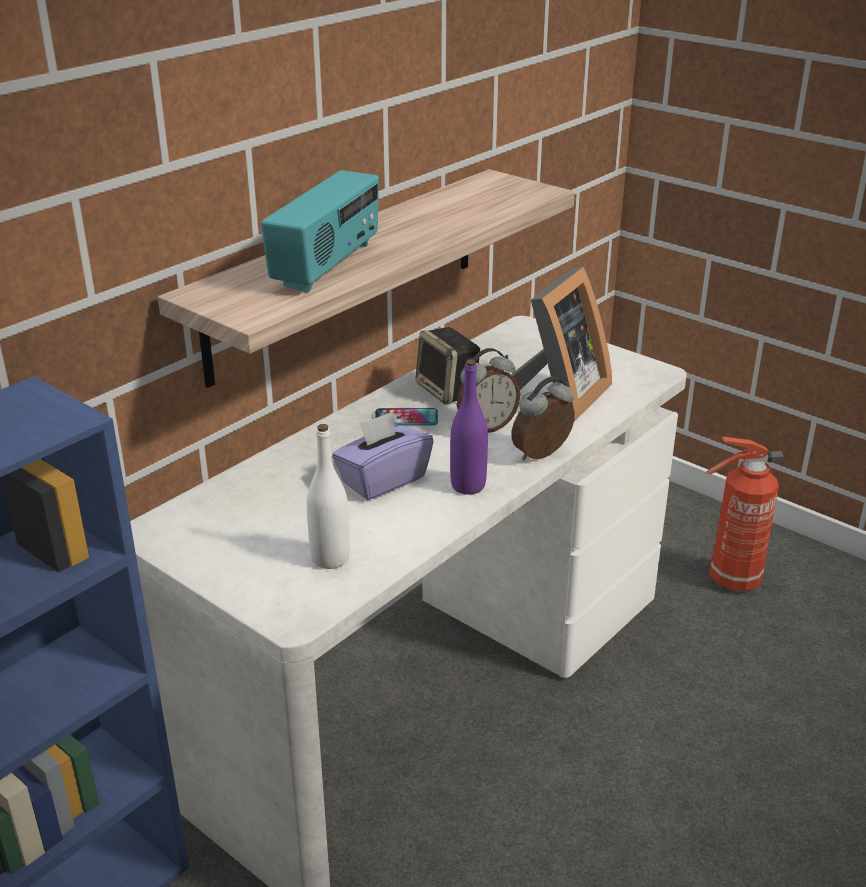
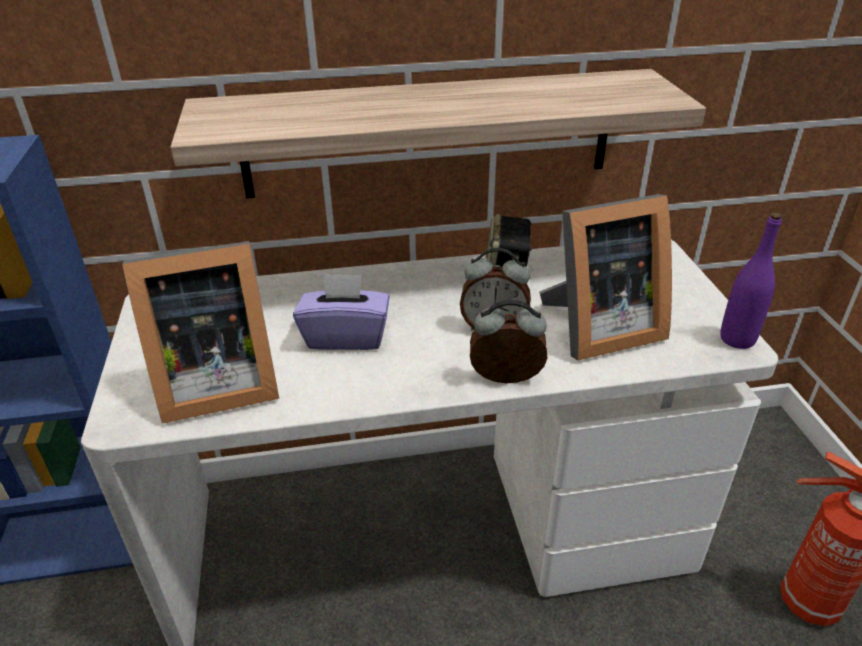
camera: 40 degrees right, 5 degrees up
radio [261,170,379,293] -> none
white bottle [307,424,350,569] -> picture frame [122,241,279,424]
phone [375,408,438,426] -> none
purple bottle [450,360,488,495] -> purple bottle moved to [720,213,782,349]

